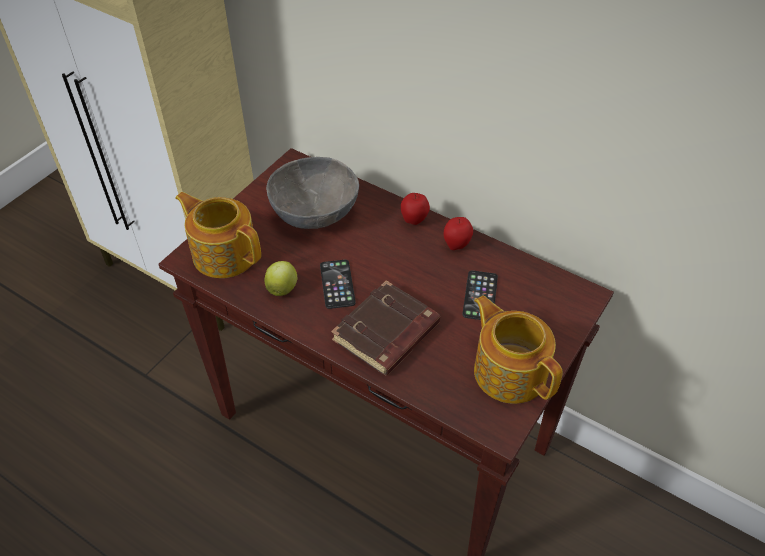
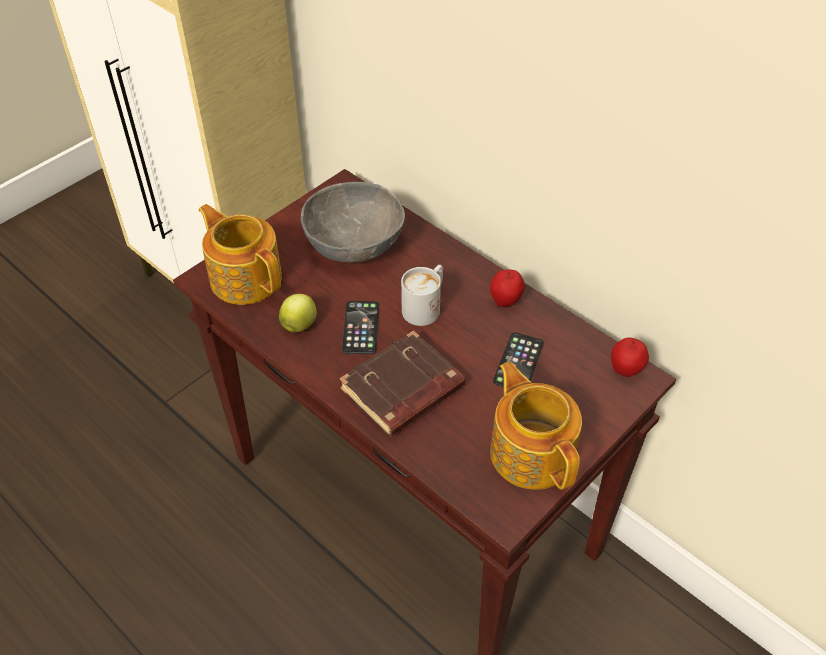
camera: 10 degrees right, 0 degrees up
apple [401,193,430,225] -> apple moved to [611,338,649,377]
none -> white mug [401,265,443,326]

